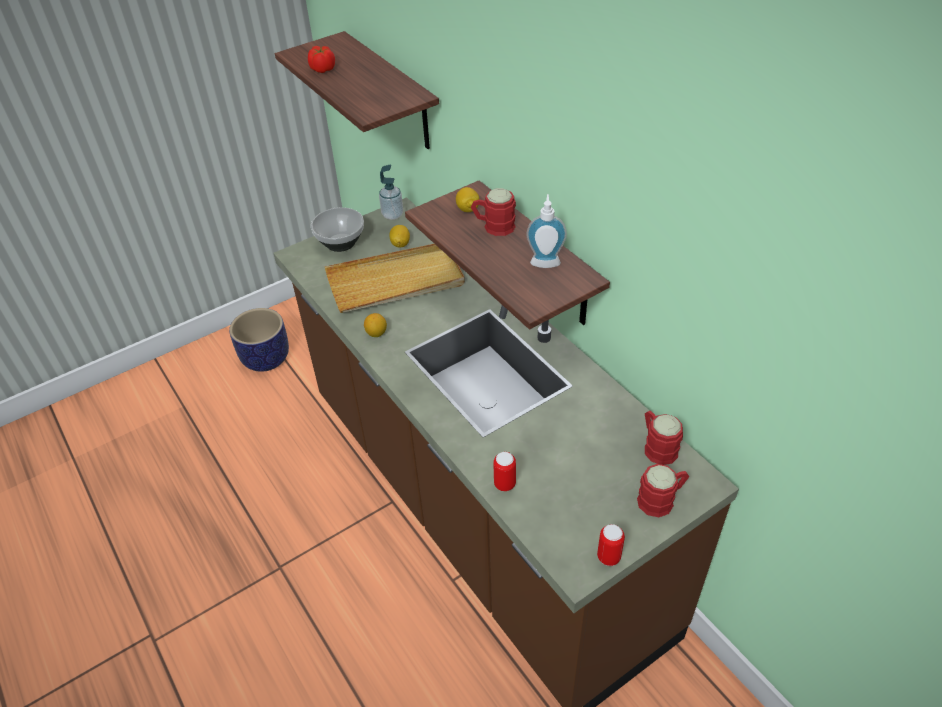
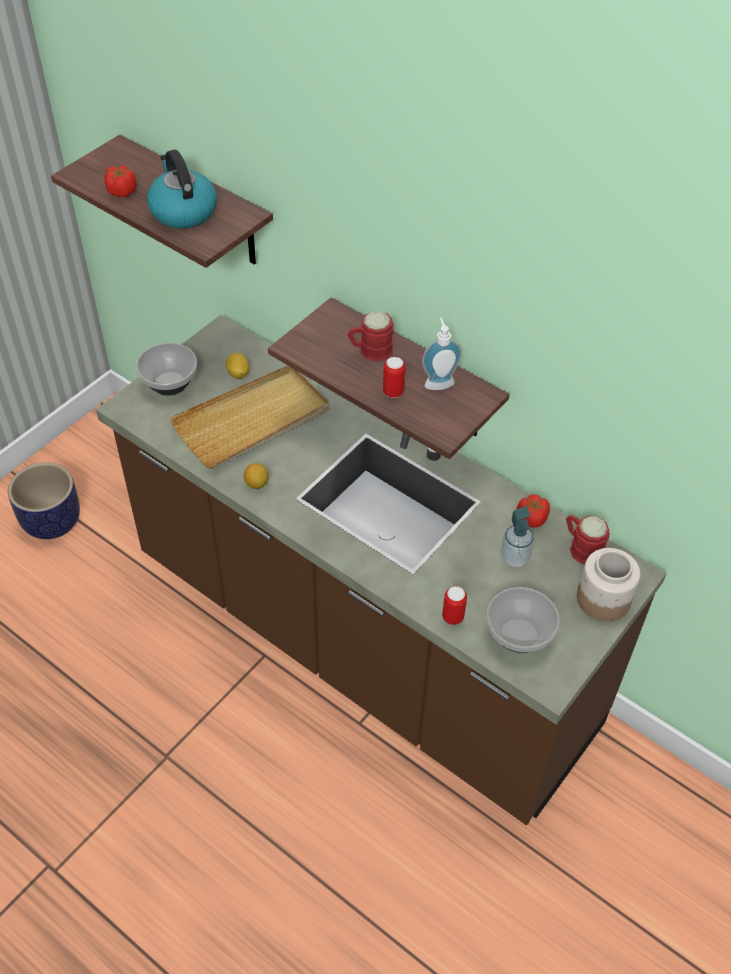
camera: 20 degrees left, 5 degrees up
soap dispenser [379,165,403,220] -> soap dispenser moved to [501,506,534,568]
lemon [456,187,479,212] -> none
can [597,524,625,566] -> can moved to [383,357,406,398]
red mug [637,464,689,517] -> jar [577,548,641,621]
none -> kettle [147,149,217,228]
none -> bowl [487,587,560,653]
none -> tomato [517,494,550,528]

